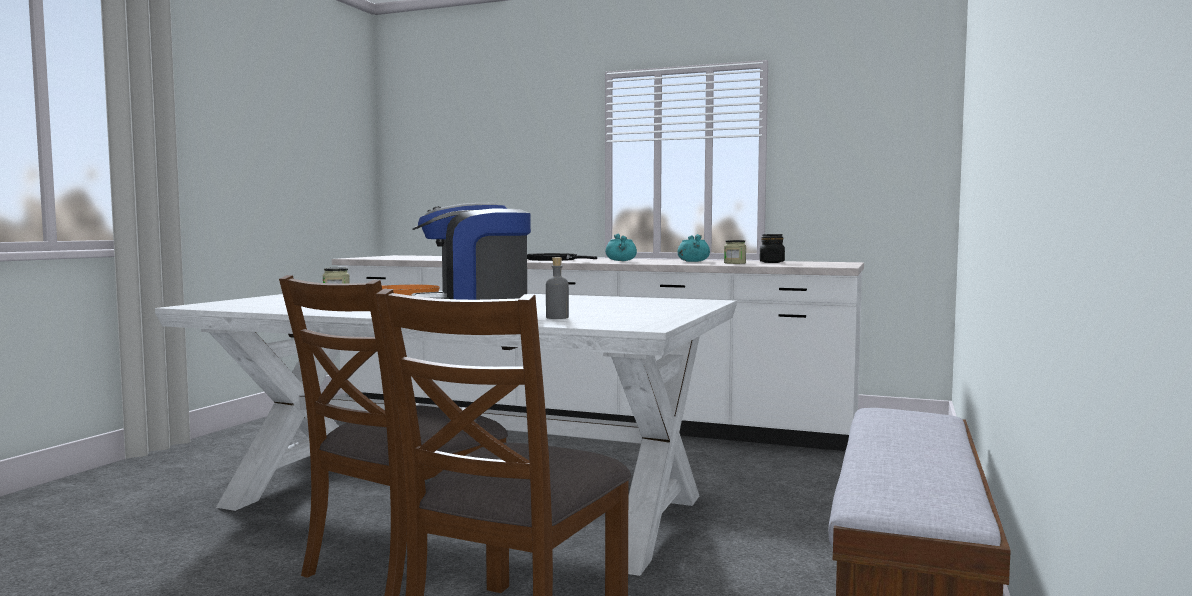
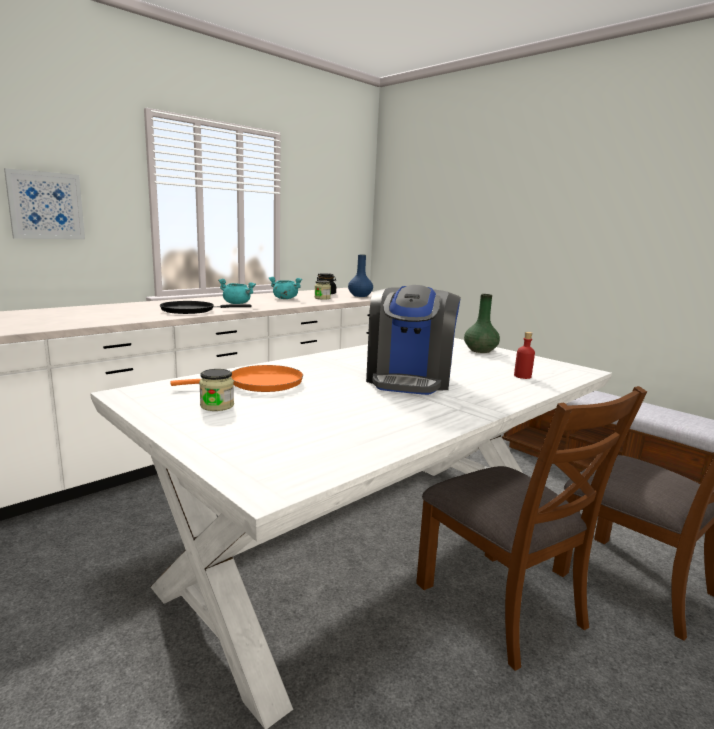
camera: 65 degrees left, 10 degrees up
grey bottle [546,257,569,319] -> red bottle [514,332,535,379]
none -> picture [4,168,85,239]
none -> blue vase [348,254,373,297]
none -> green vase [464,294,500,353]

